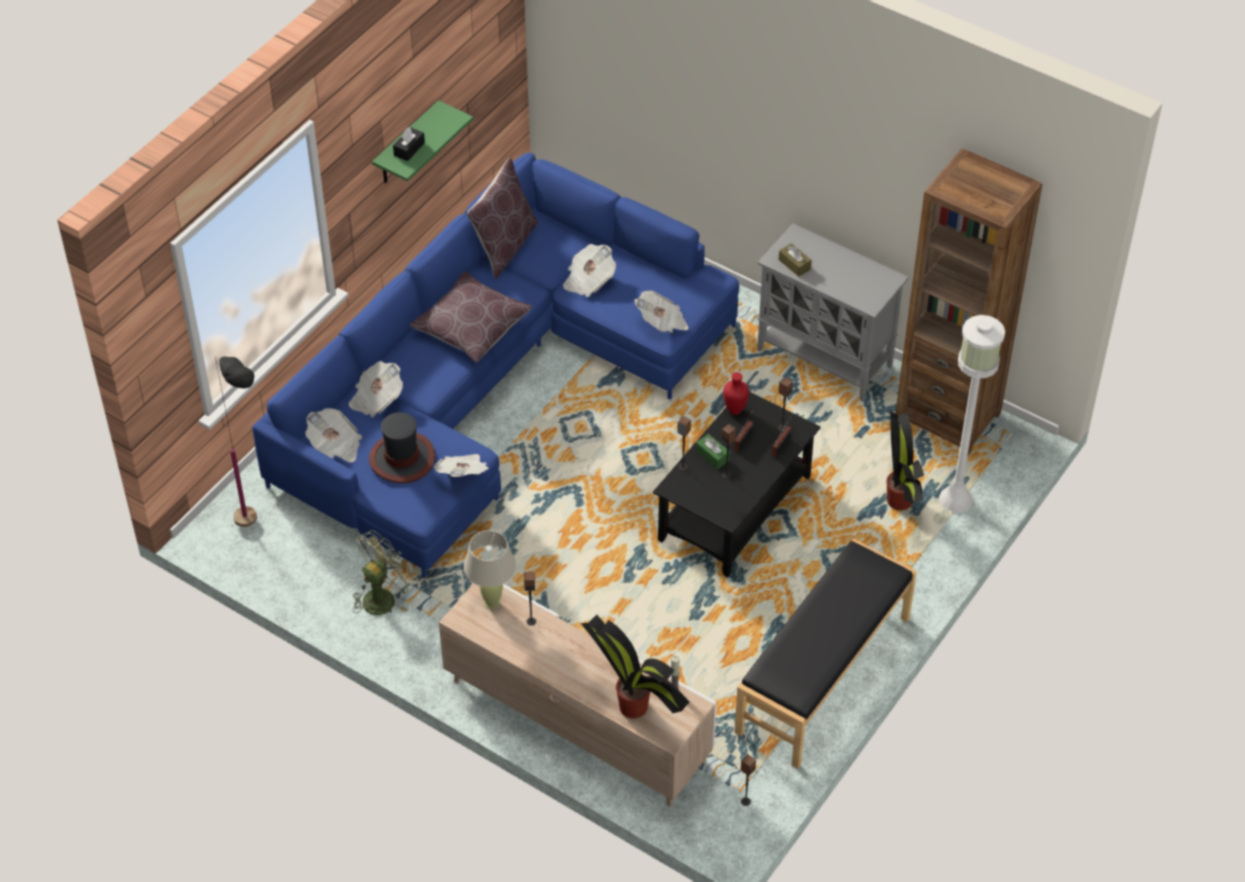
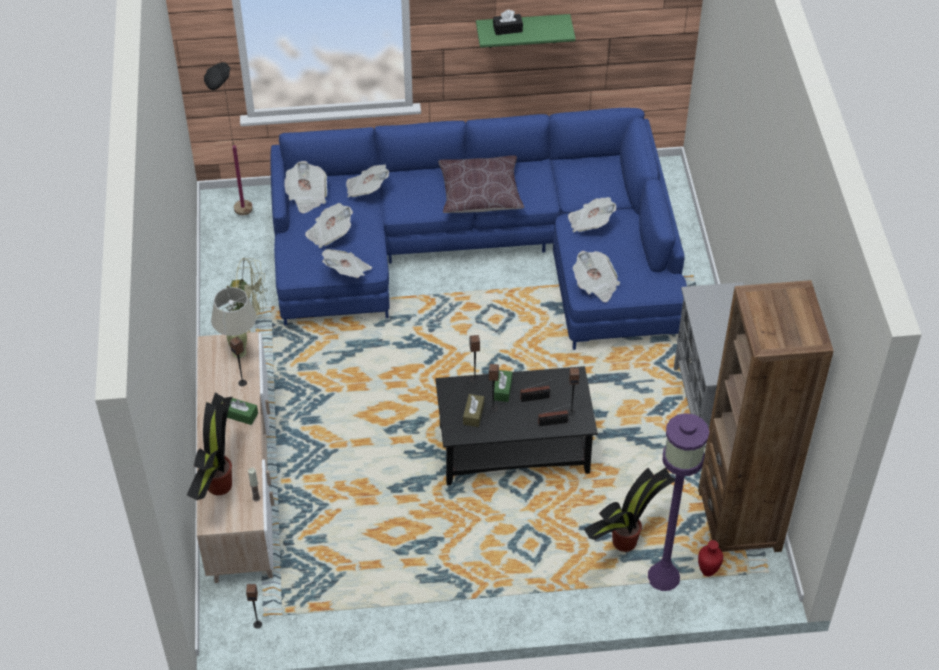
camera: 50 degrees right, 0 degrees up
hat [369,412,436,483] -> newspaper [305,203,353,248]
brown pillow [467,158,538,279] -> none
red vase [723,372,749,415] -> red vase moved to [698,540,723,577]
black bench [734,539,917,769] -> none
brown tissue box [779,243,812,277] -> brown tissue box moved to [463,394,484,427]
white floor lamp [939,315,1005,513] -> purple floor lamp [648,413,709,591]
none -> green tissue box [227,398,258,425]

